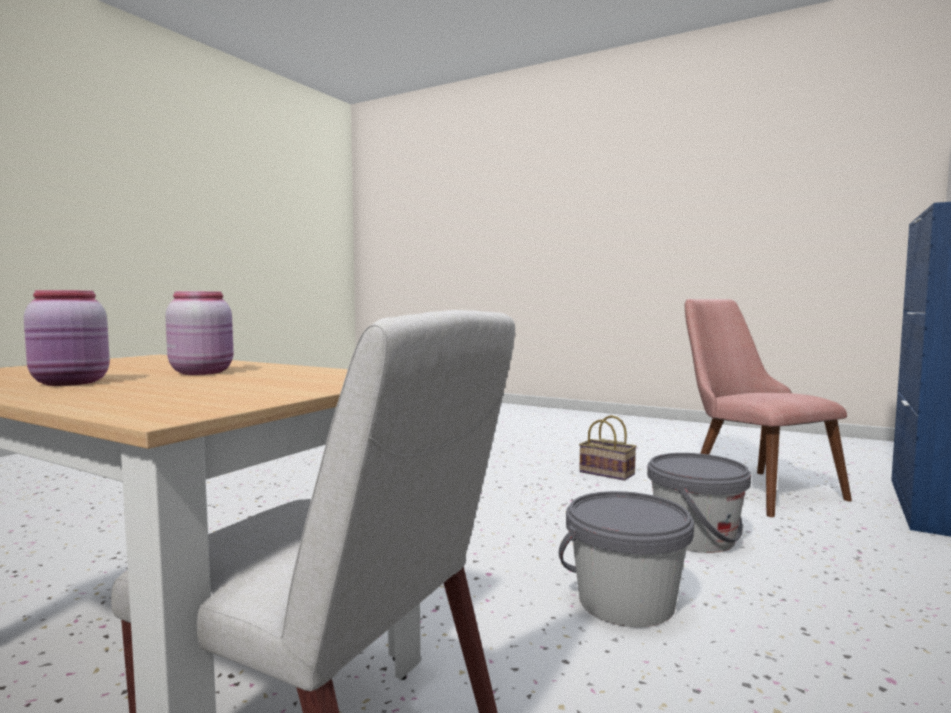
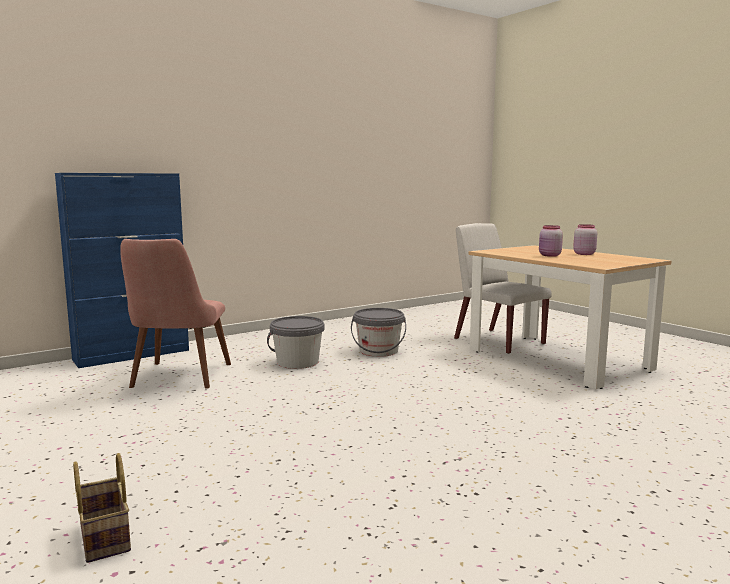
camera: 155 degrees left, 5 degrees up
basket [579,415,637,481] -> basket moved to [73,453,131,563]

